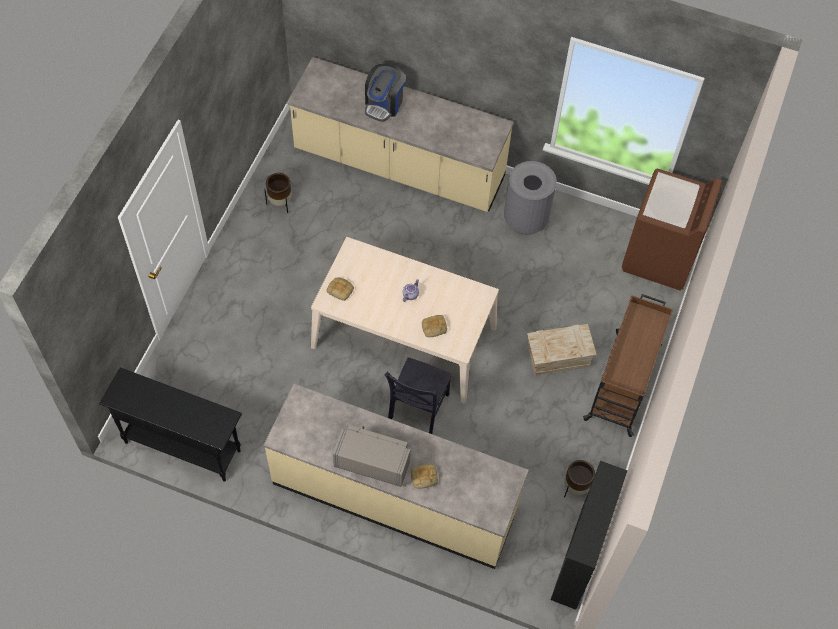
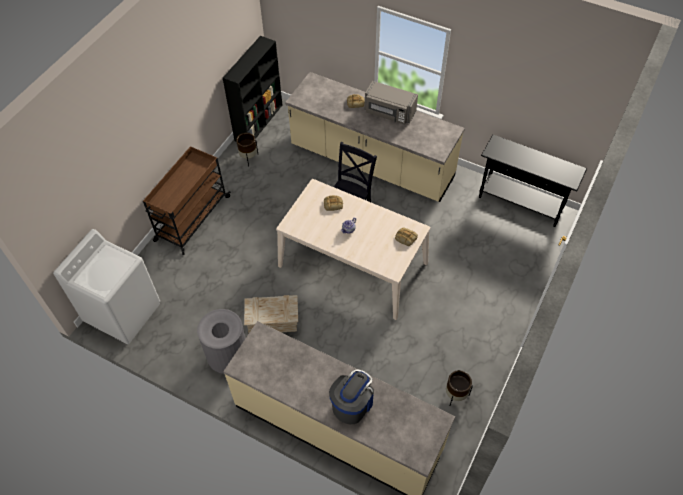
camera: 170 degrees left, 5 degrees down
crate [527,324,597,376] -> crate moved to [244,295,298,334]
brown washing machine [622,169,722,290] -> white washing machine [53,229,160,344]

